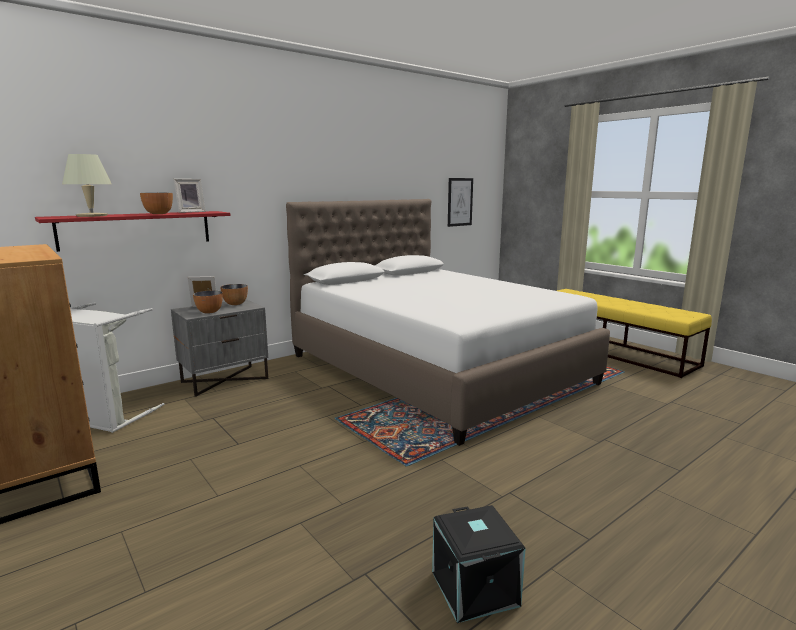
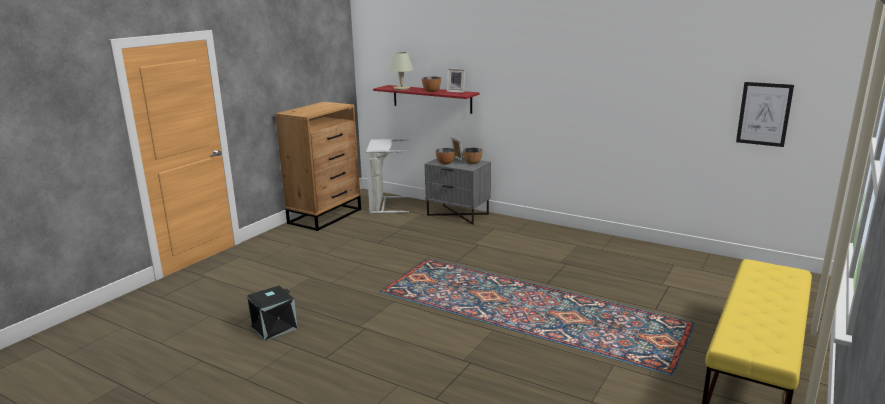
camera: 70 degrees right, 5 degrees up
white bed [286,199,610,446] -> none

